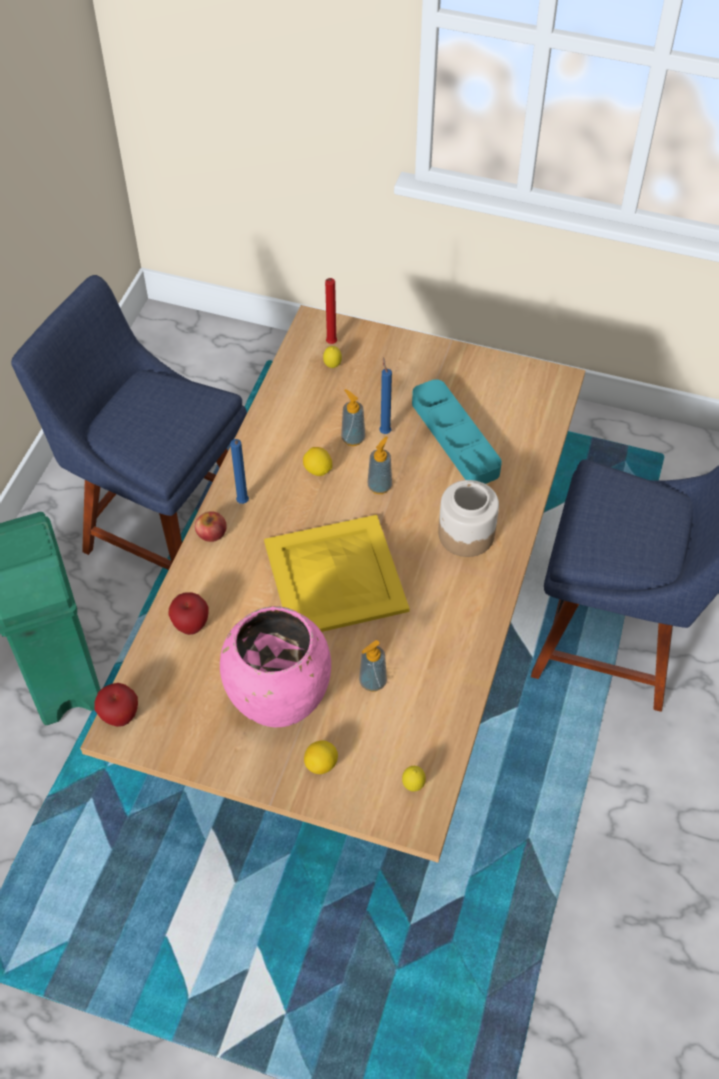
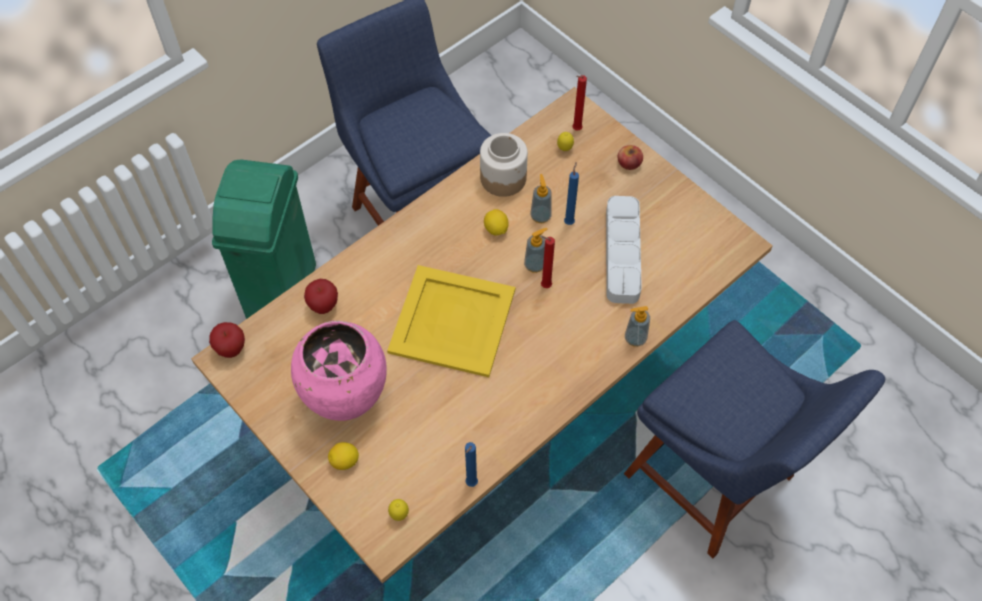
camera: 30 degrees right, 5 degrees up
apple [195,511,227,542] -> apple moved to [618,145,643,170]
blue candle [230,439,249,504] -> blue candle moved to [465,442,478,487]
soap dispenser [359,640,387,692] -> soap dispenser moved to [625,306,650,347]
turquoise tray [412,379,502,484] -> grey tray [606,196,642,304]
jar [438,480,499,557] -> jar moved to [480,133,528,197]
none -> red candle [541,235,555,288]

